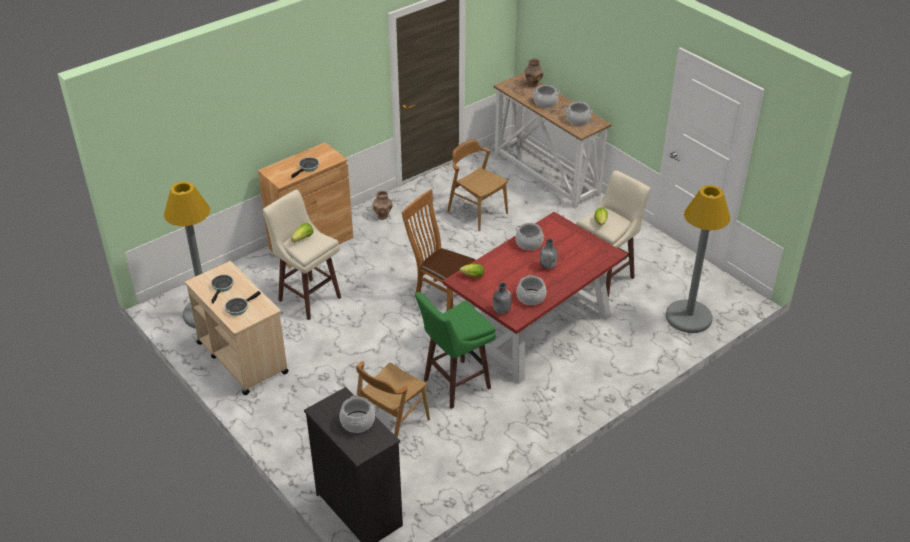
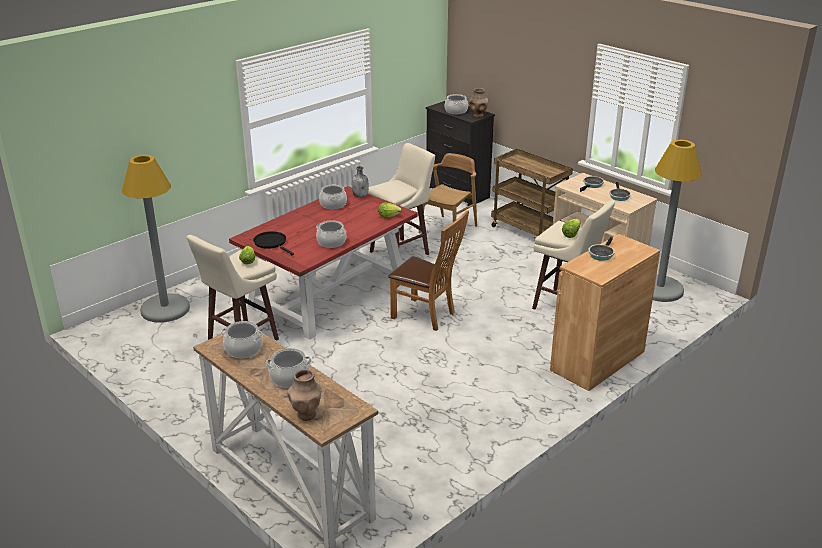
camera: 175 degrees right, 10 degrees down
brown vase [373,191,393,220] -> brown vase moved to [469,88,488,117]
green stool [415,292,496,409] -> beige stool [368,143,435,255]
brown chair [447,139,508,231] -> none
grey bottle [540,239,558,269] -> none
none -> black frying pan [253,231,294,255]
none -> brown cart [491,149,573,239]

